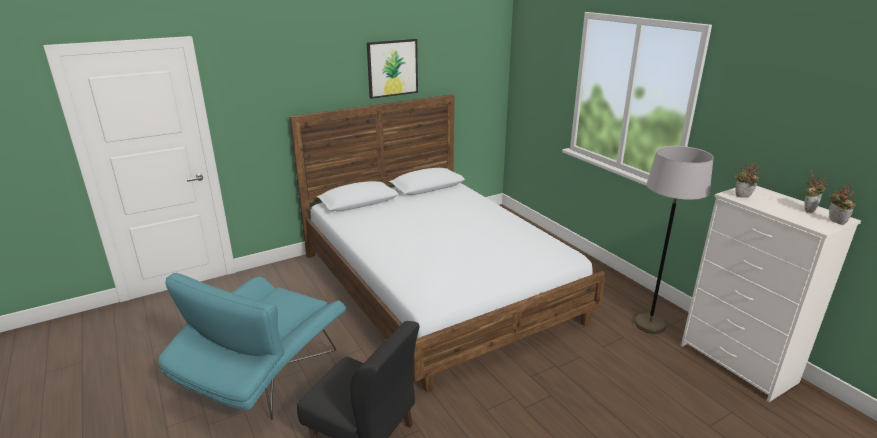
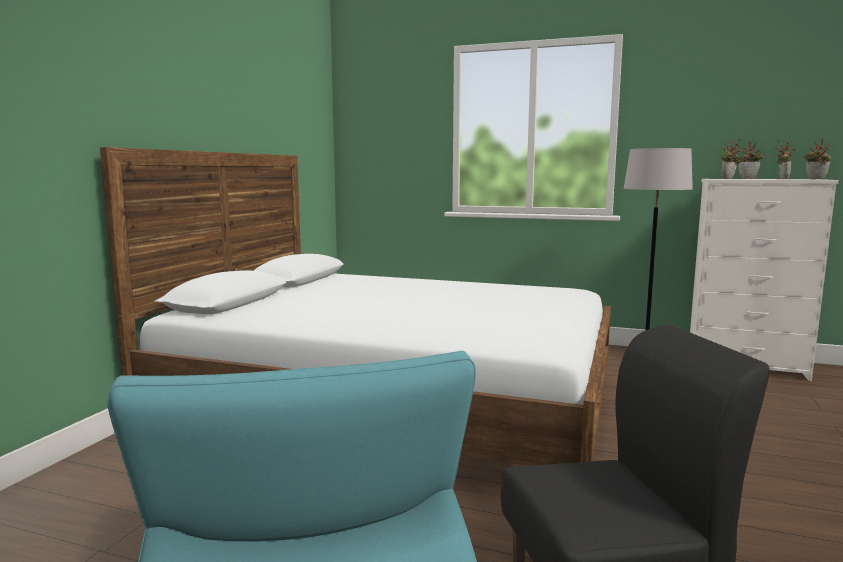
camera: 40 degrees left, 15 degrees down
picture [367,39,418,99] -> none
none -> potted plant [739,141,764,179]

